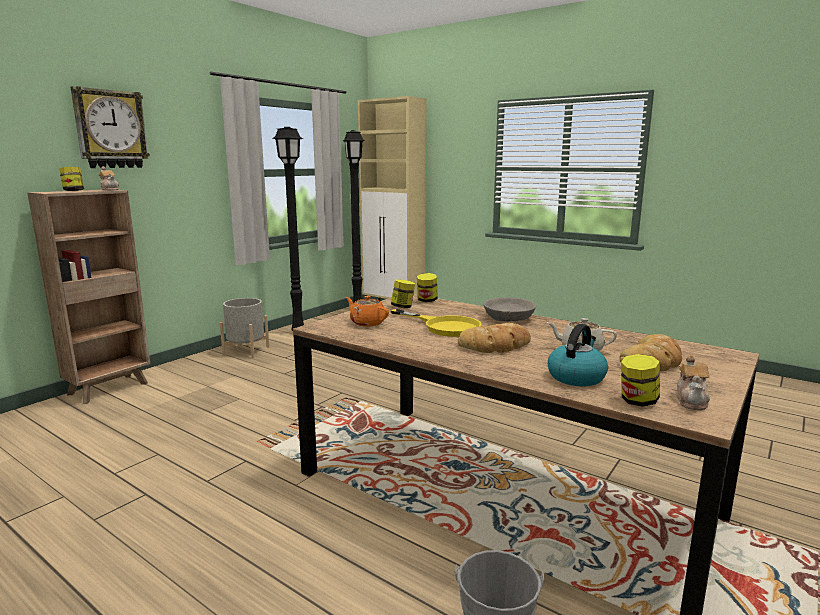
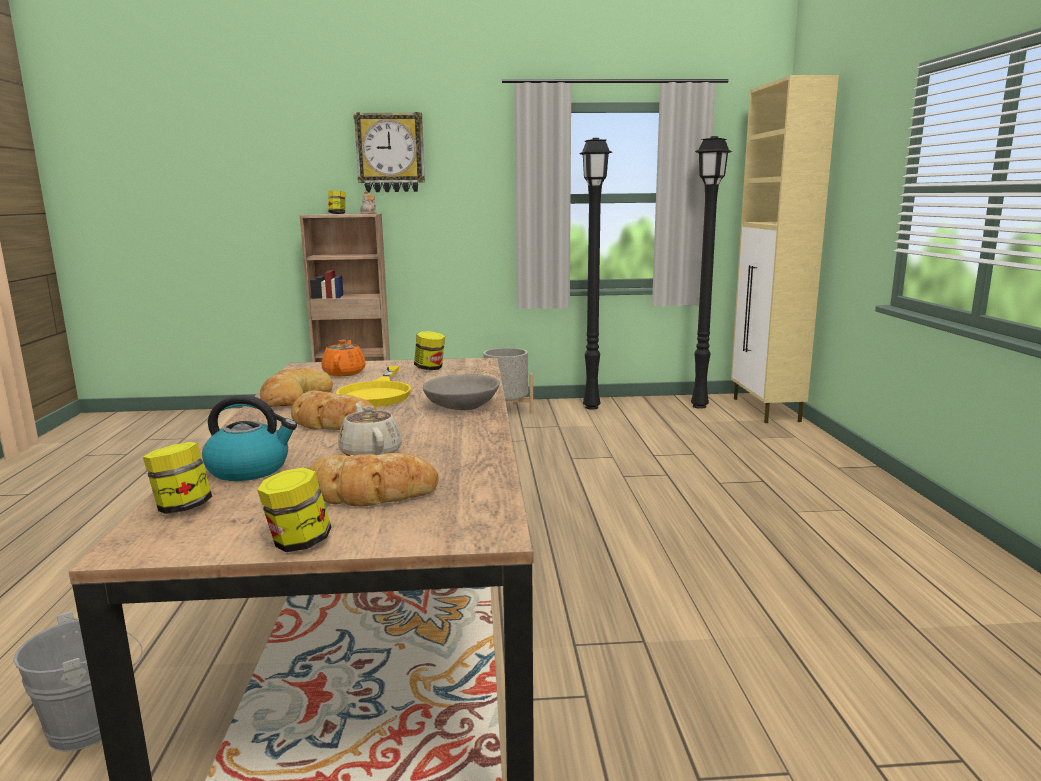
camera: 50 degrees right, 0 degrees up
jar [417,273,438,302] -> jar moved to [257,467,331,552]
teapot [676,355,710,410] -> none
none -> bread [260,367,333,407]

